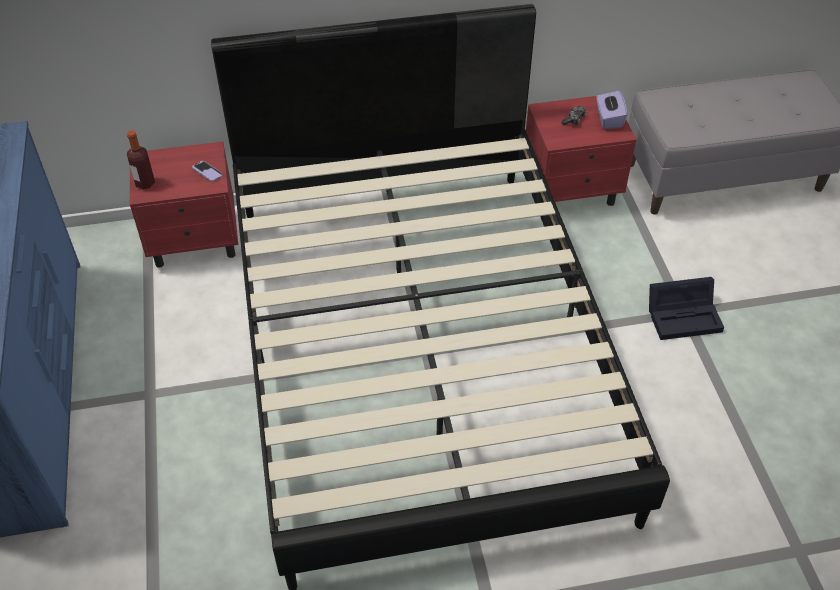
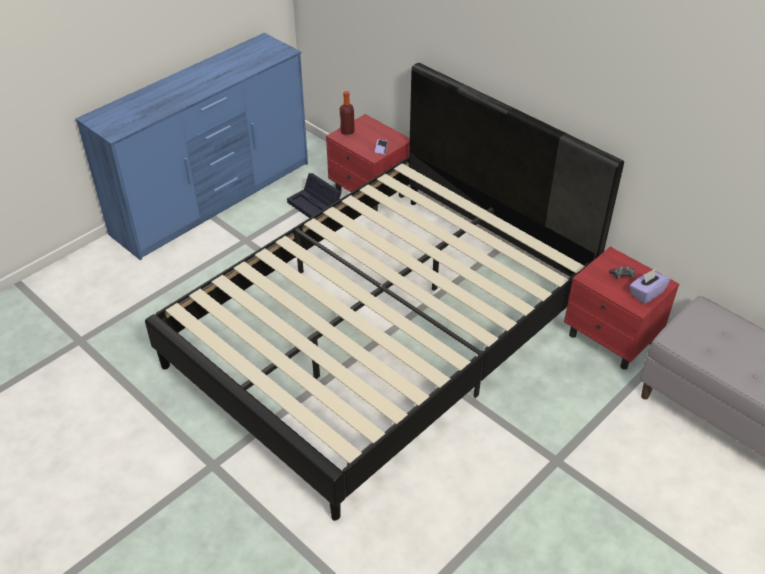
camera: 55 degrees right, 5 degrees down
black storage box [649,277,724,340] -> black storage box moved to [287,173,342,218]

